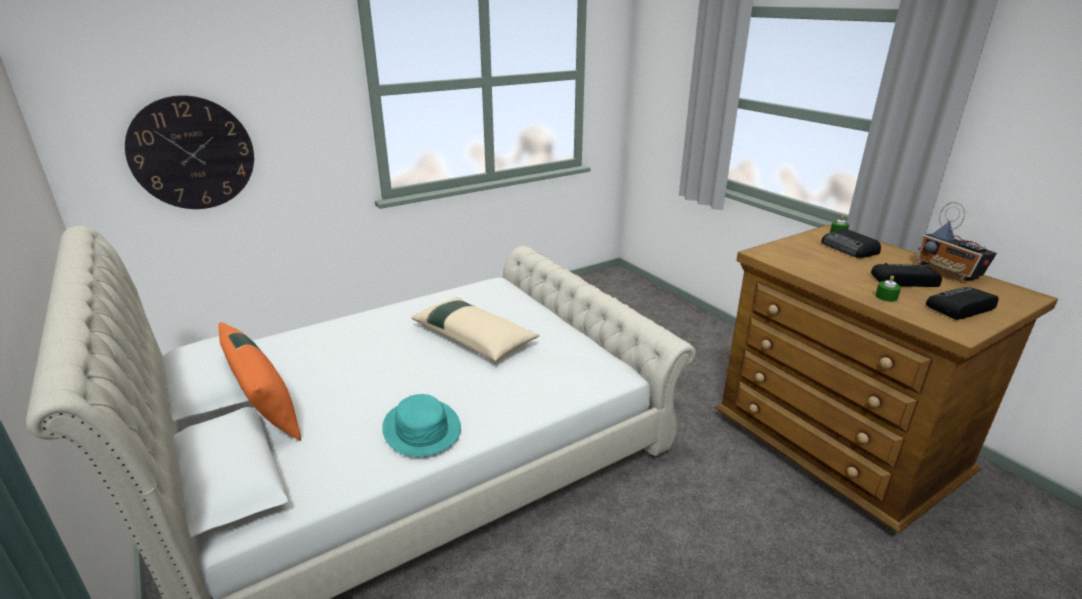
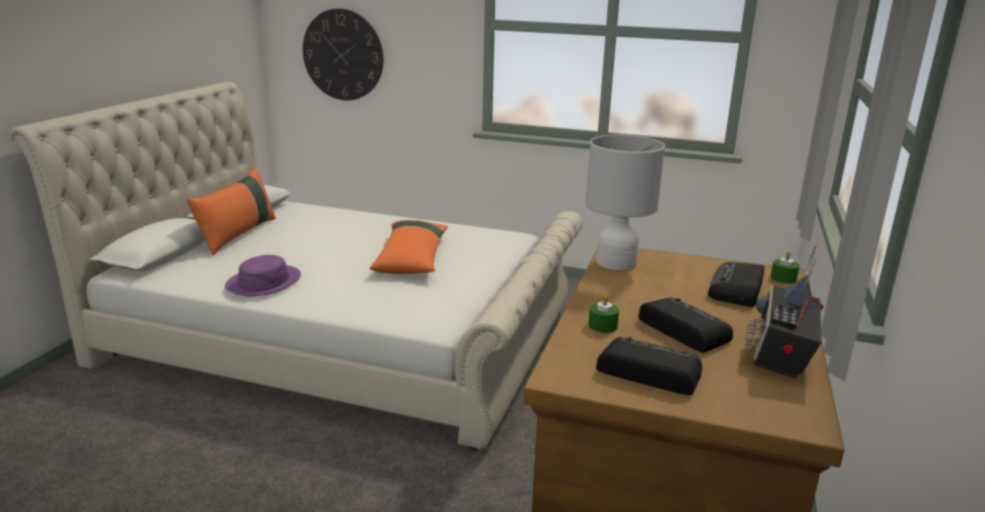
camera: 50 degrees right, 5 degrees down
turquoise hat [382,394,461,457] -> purple hat [225,255,301,297]
beige pillow [411,297,540,362] -> orange pillow [370,220,448,274]
none -> grey table lamp [586,135,665,270]

